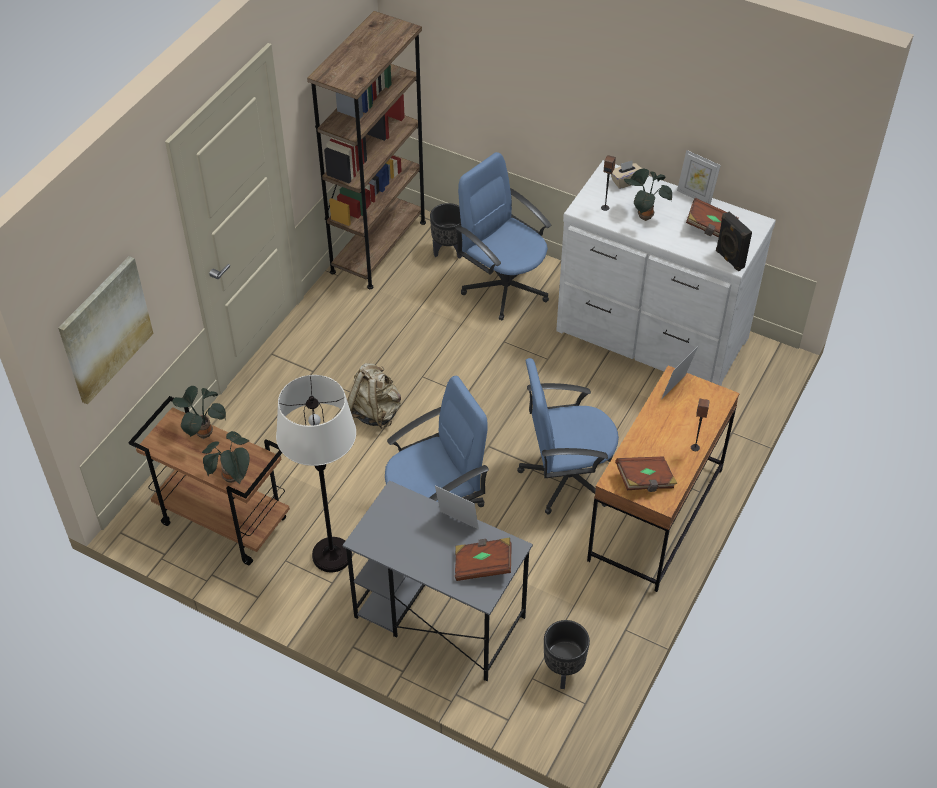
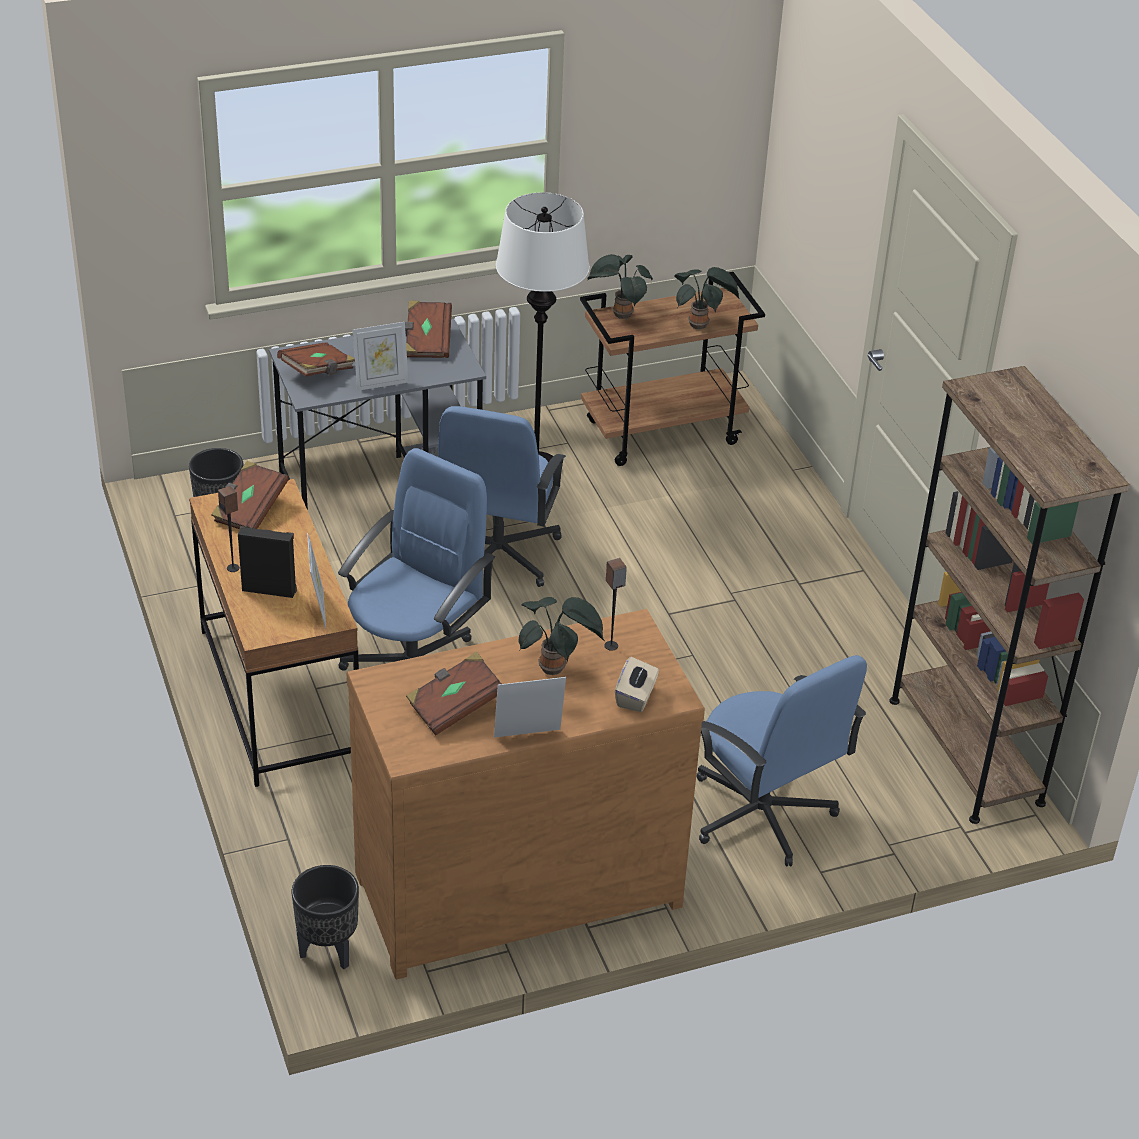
camera: 130 degrees right, 10 degrees down
picture [58,256,154,405] -> none
beige backpack [347,363,401,429] -> none
black planter [430,203,462,258] -> black planter moved to [292,865,359,969]
blue office chair [455,152,551,320] -> blue office chair turned 60 degrees clockwise [697,655,867,866]
white dresser [556,160,776,386] -> brown dresser [347,609,705,980]
black speaker [716,211,752,271] -> black speaker moved to [238,526,297,598]
none -> brown book [405,300,452,358]

